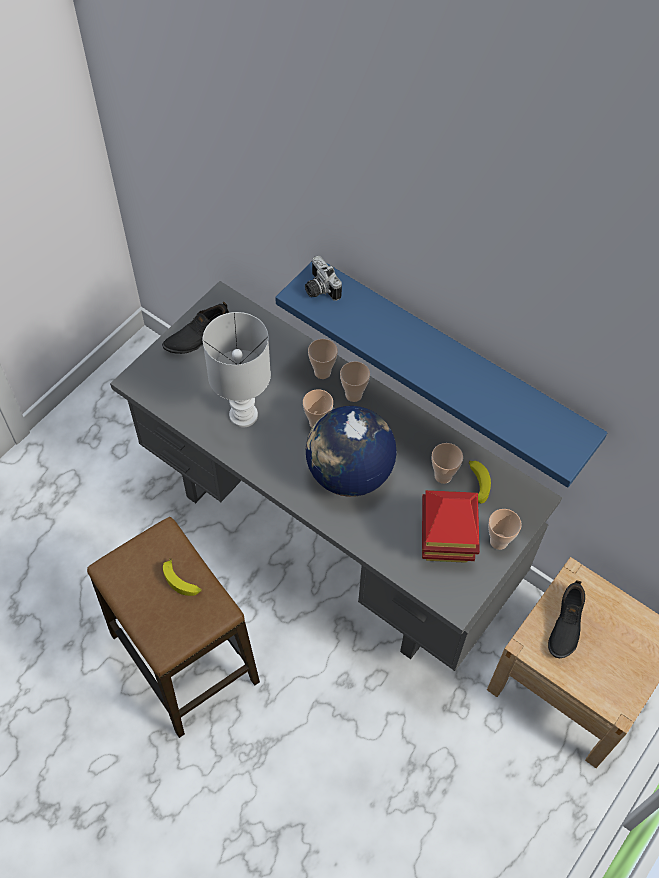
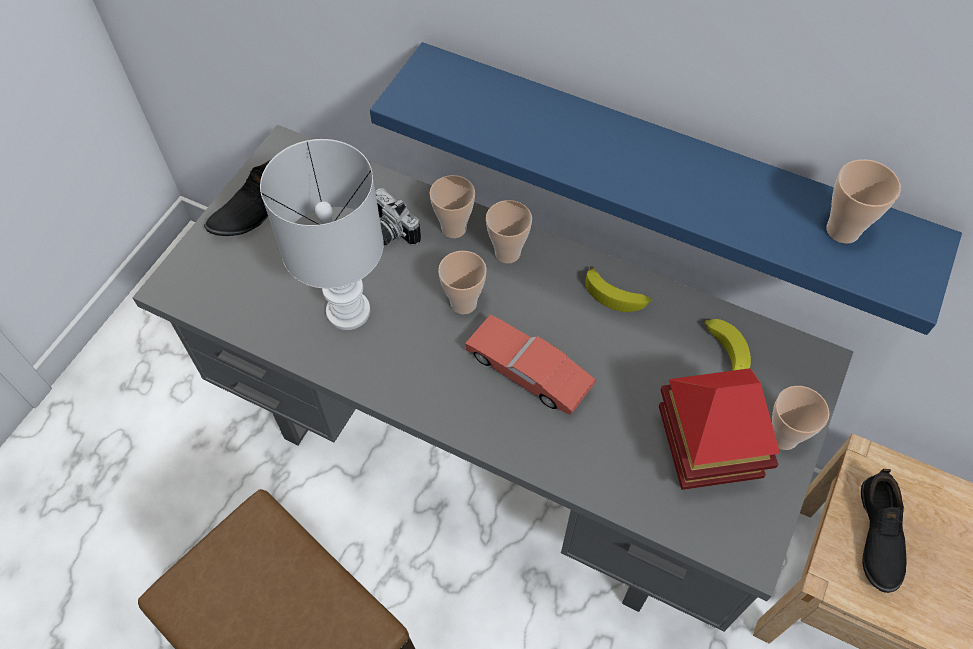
camera: 10 degrees left, 0 degrees up
banana [163,558,202,596] -> banana moved to [585,266,652,312]
camera [305,256,342,301] -> camera moved to [375,188,421,245]
globe [306,406,397,497] -> red toy car [465,314,596,414]
cup [432,443,463,484] -> cup moved to [826,159,901,244]

